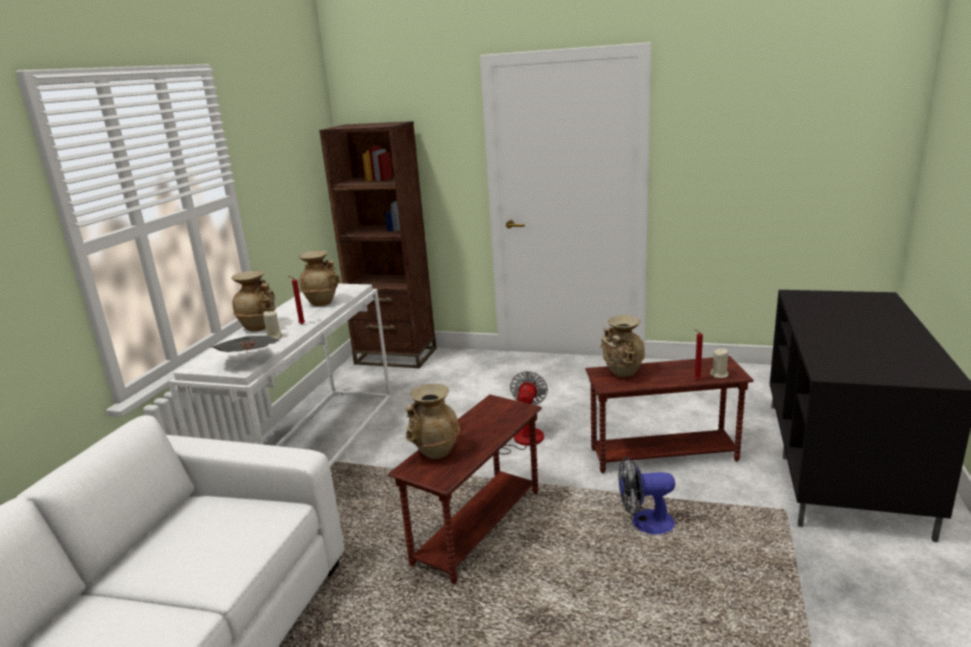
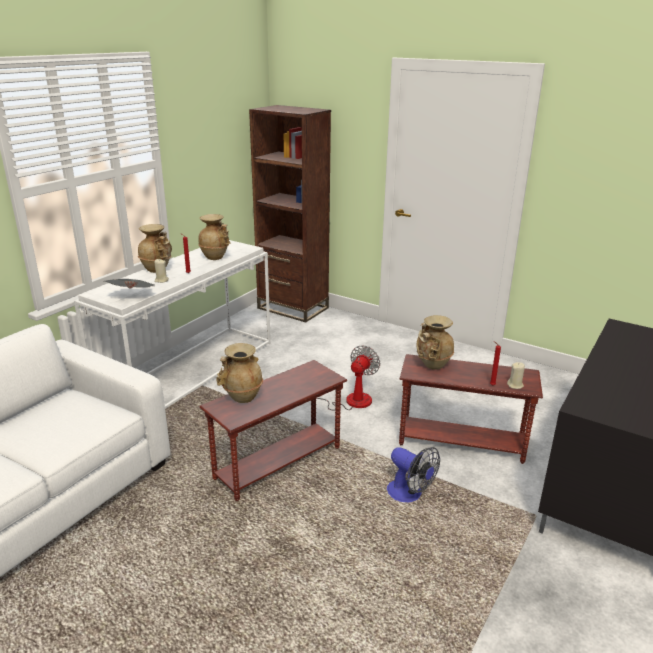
camera: 15 degrees right, 5 degrees up
fan [619,457,675,534] -> fan turned 150 degrees counterclockwise [387,447,440,502]

